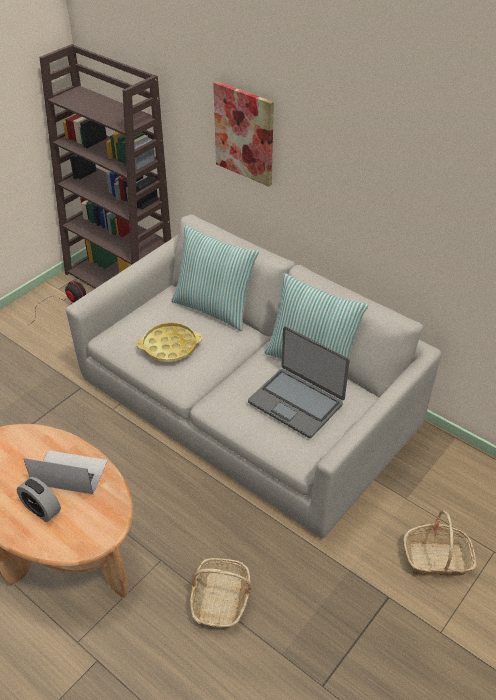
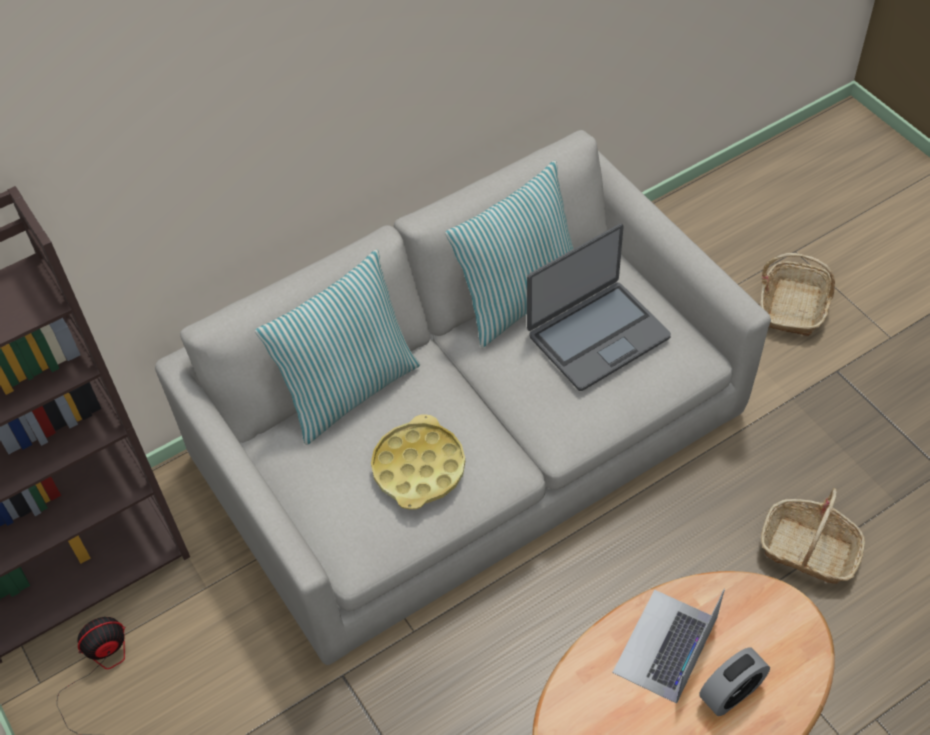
camera: 70 degrees left, 10 degrees up
picture [213,81,274,187] -> none

